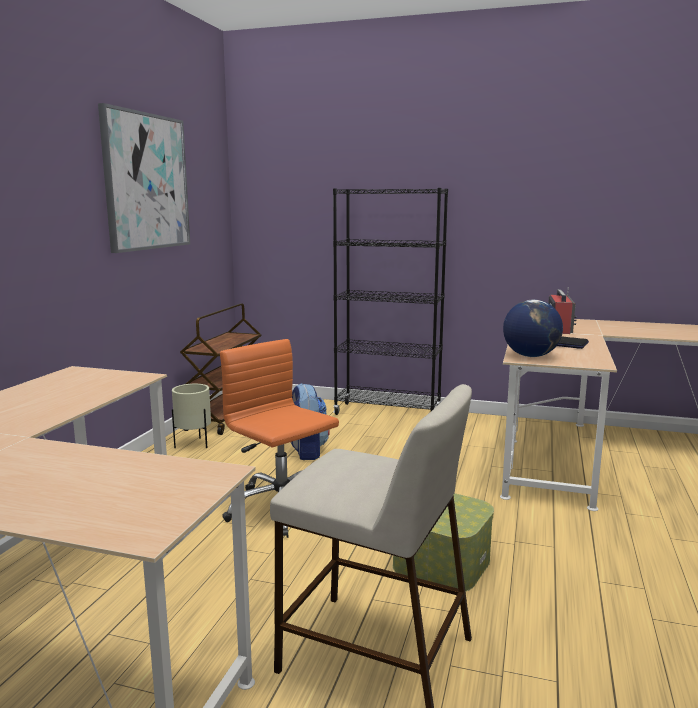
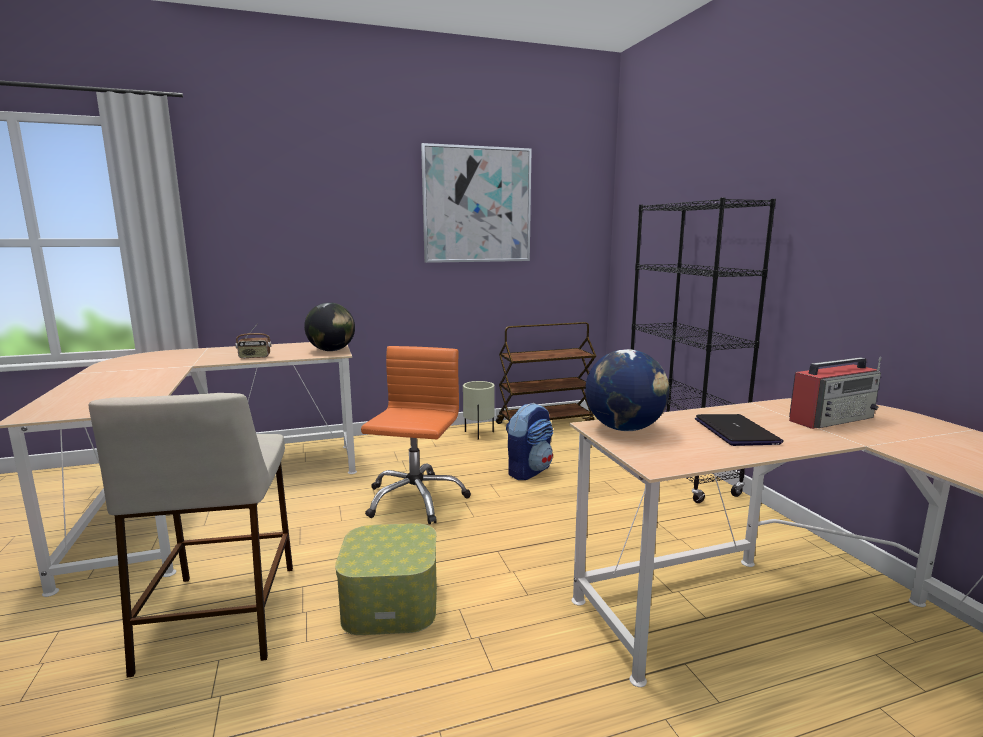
camera: 55 degrees right, 0 degrees up
none -> radio [236,323,272,359]
none -> globe [304,302,355,351]

